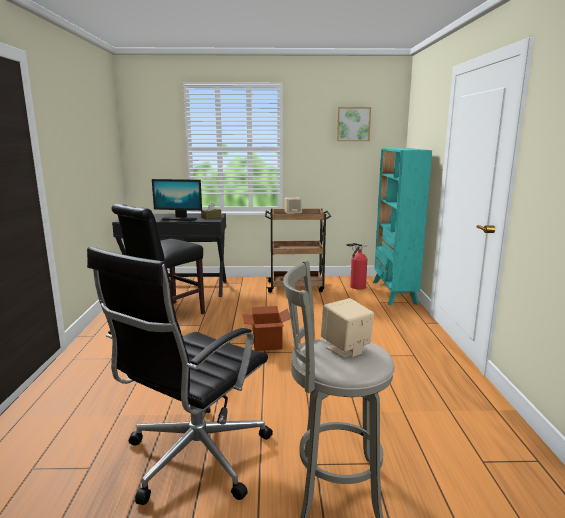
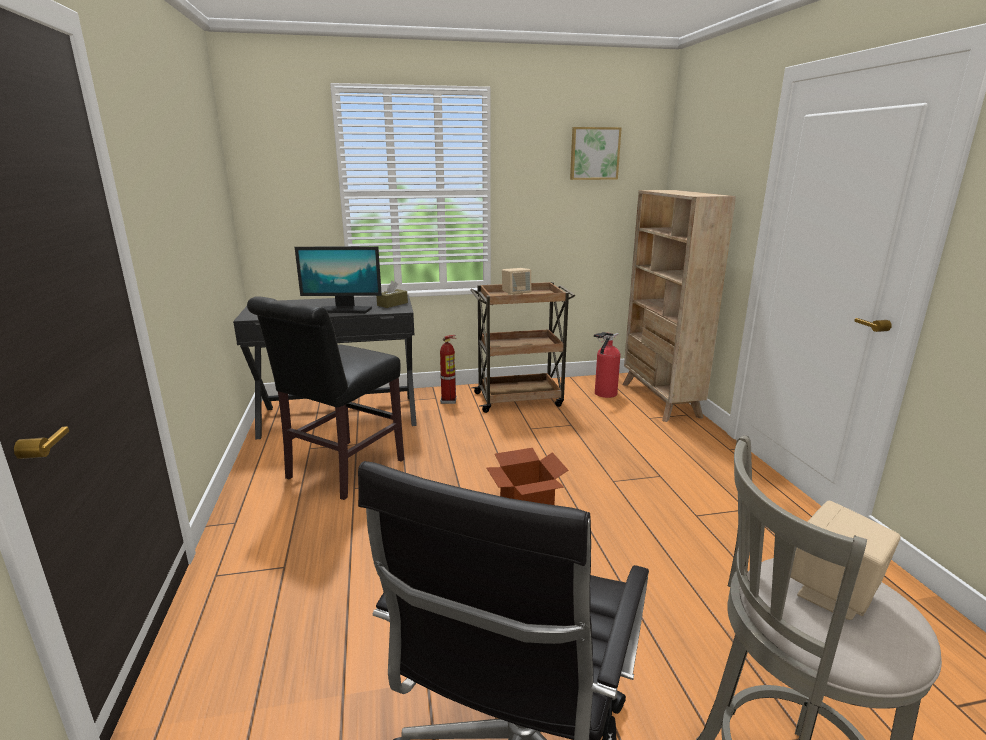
camera: 10 degrees left, 5 degrees up
turquoise bookcase [373,148,432,305] -> beige bookcase [622,190,736,422]
none -> fire extinguisher [440,335,457,404]

